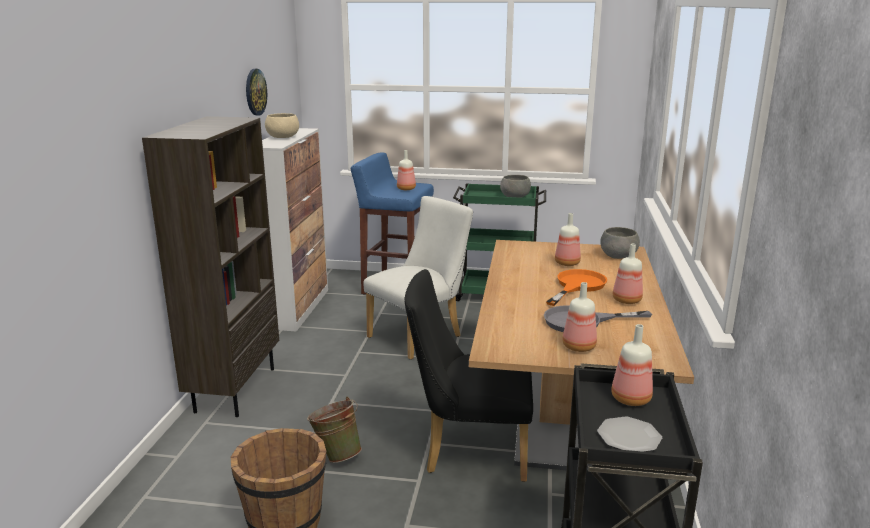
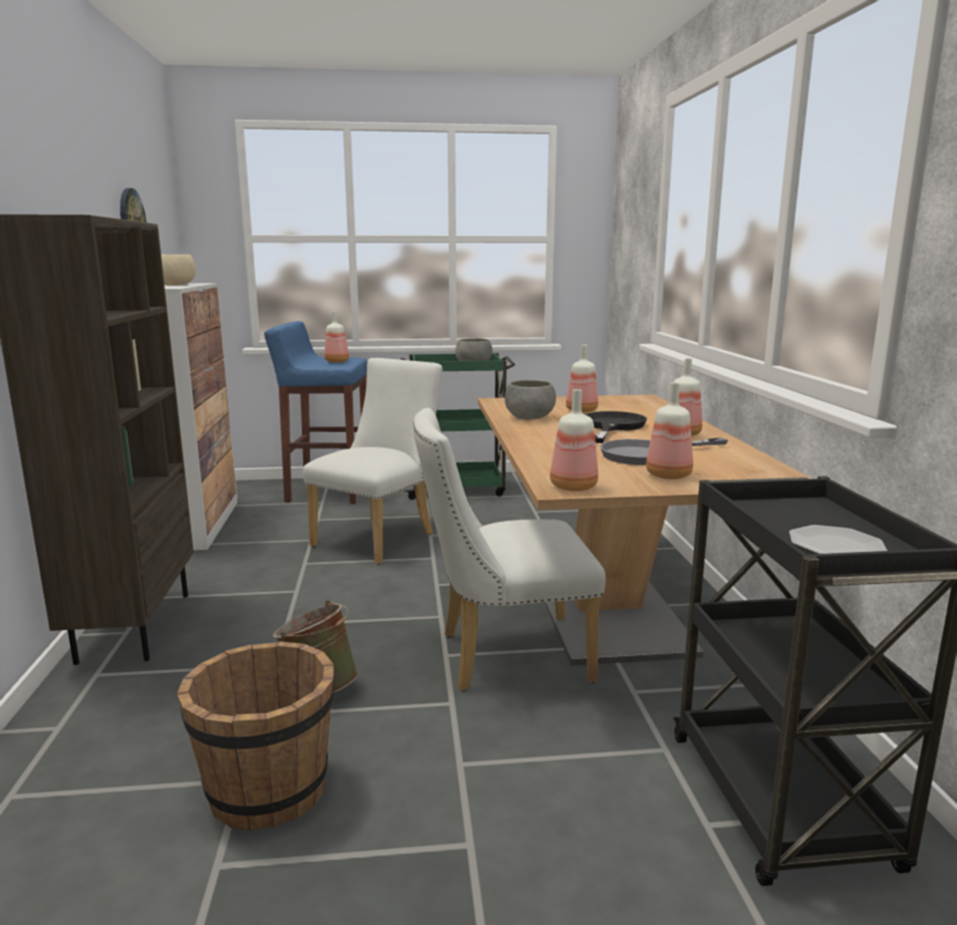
camera: 15 degrees left, 5 degrees down
black chair [404,269,533,482] -> white chair [413,408,606,691]
orange frying pan [546,269,607,306] -> black frying pan [586,411,647,443]
grey bowl [600,227,640,259] -> grey bowl moved to [505,380,556,420]
bottle [611,324,653,406] -> bottle moved to [550,389,598,491]

